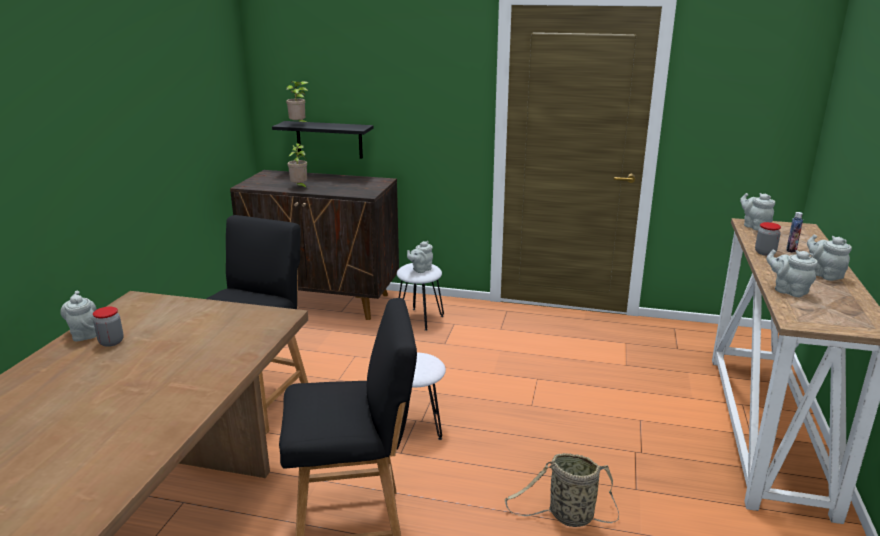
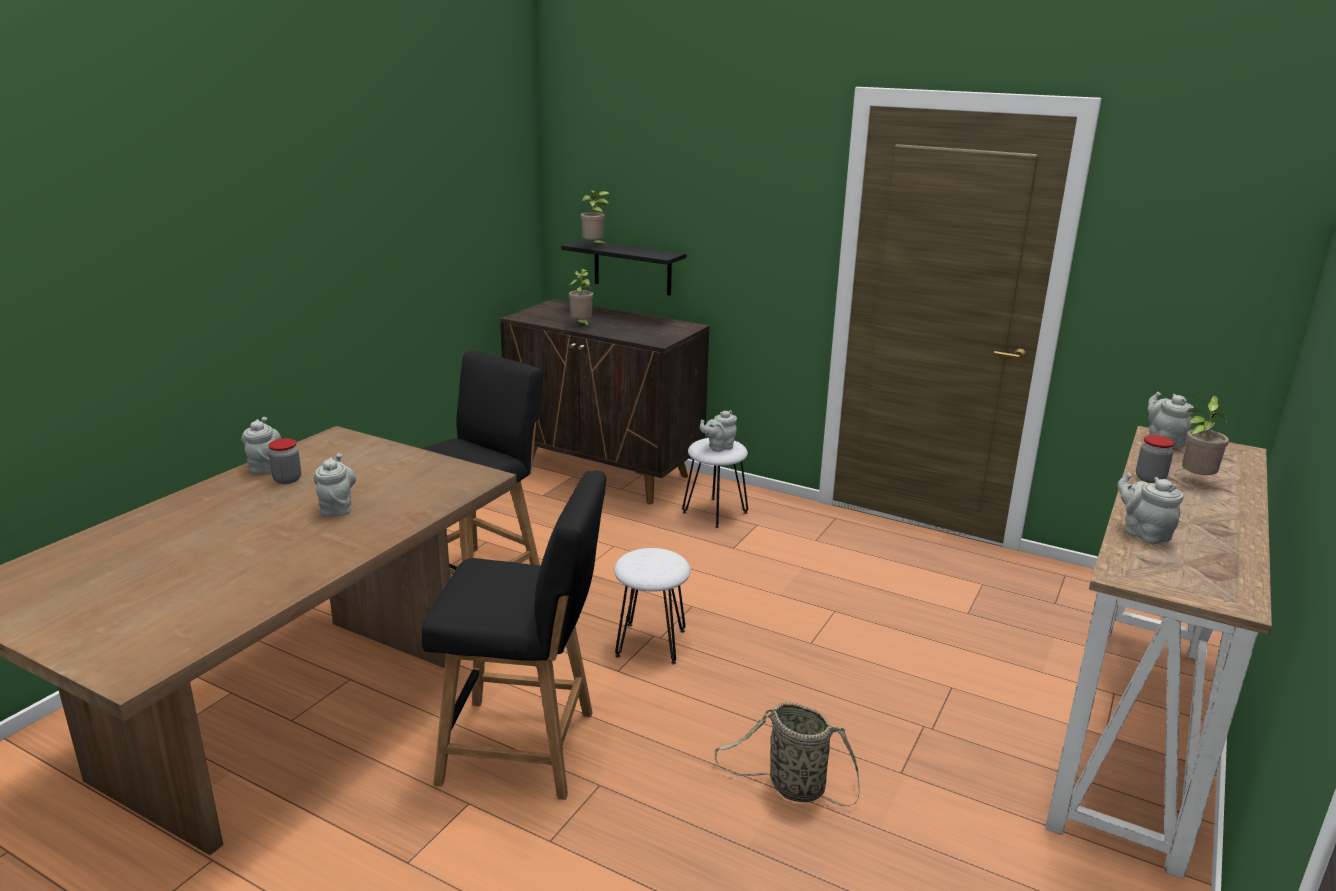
camera: 15 degrees right, 0 degrees up
bottle [786,212,803,253] -> potted plant [1177,395,1229,475]
grey teapot [807,234,852,281] -> grey teapot moved to [313,453,356,516]

